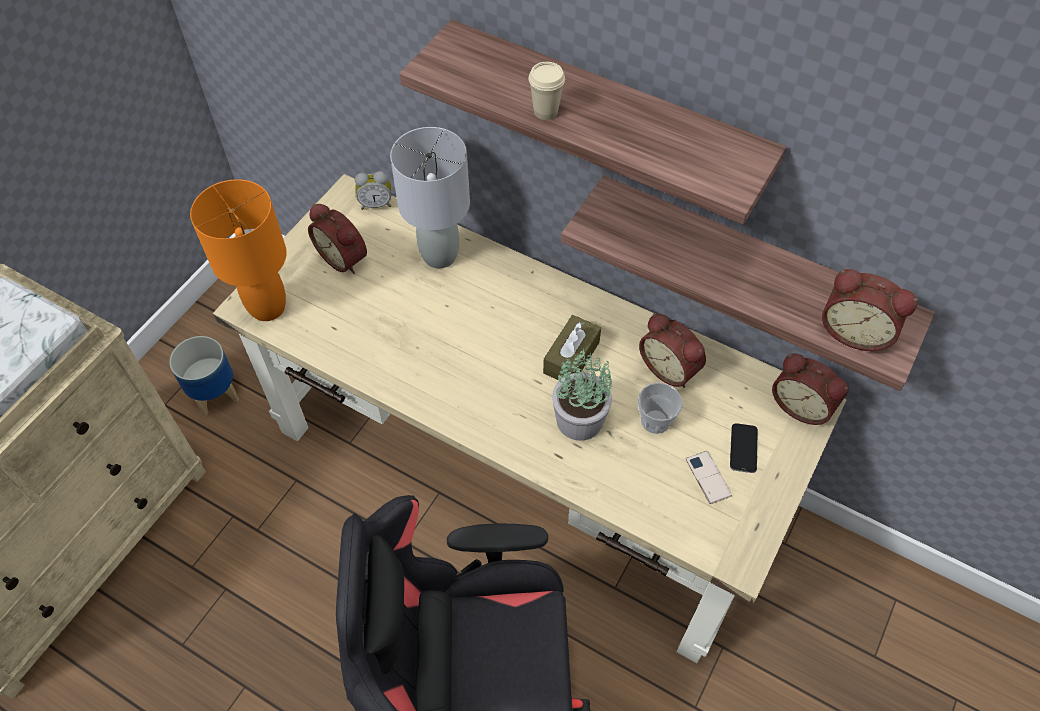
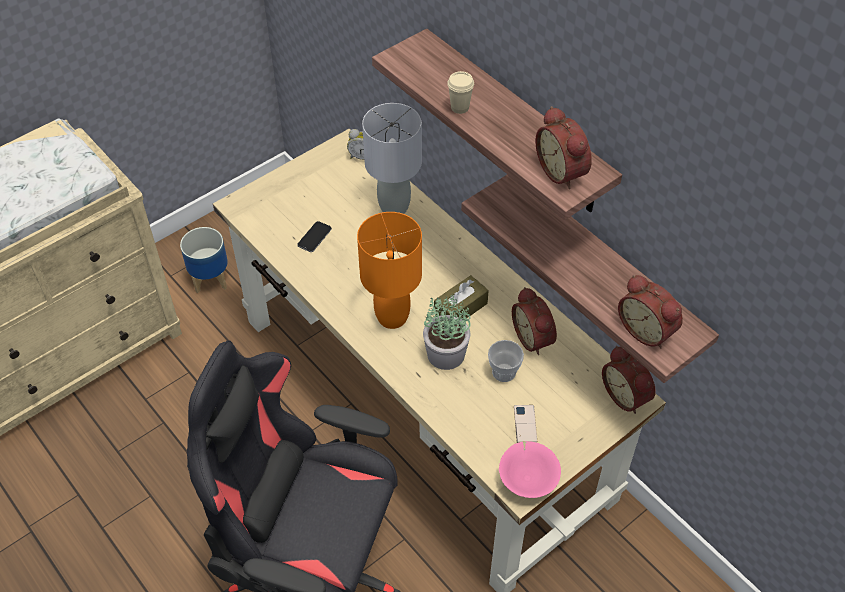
camera: 20 degrees right, 5 degrees down
orange table lamp [190,179,287,321] -> orange table lamp moved to [357,212,422,329]
alarm clock [308,203,367,274] -> alarm clock moved to [535,106,592,189]
phone [730,423,758,473] -> phone moved to [297,221,332,252]
none -> pink bowl [499,441,561,498]

